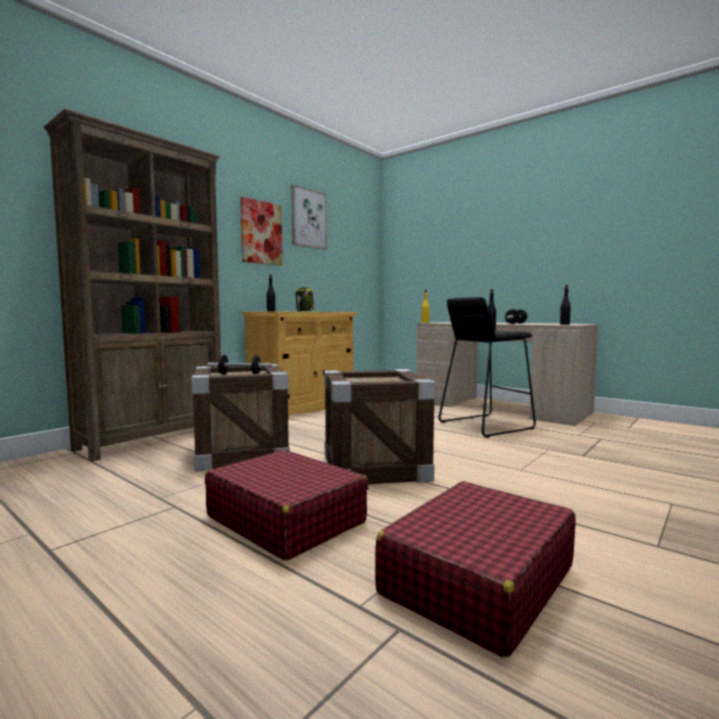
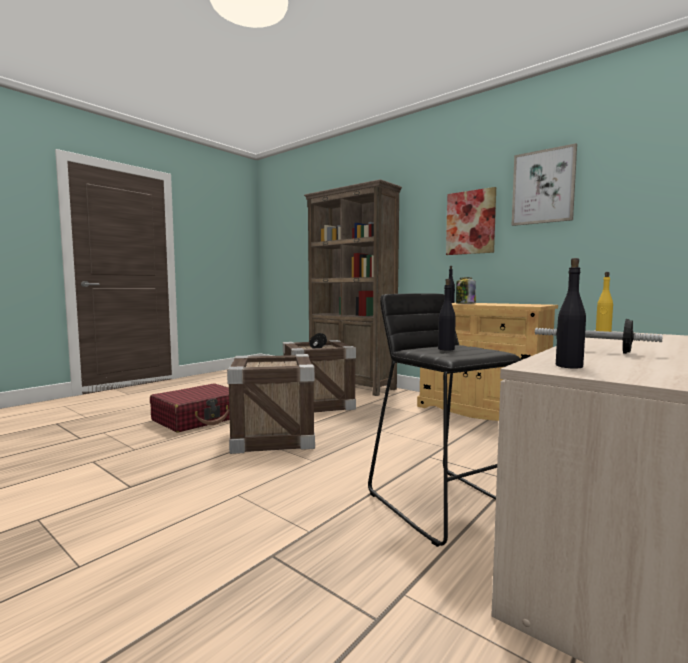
camera: 90 degrees right, 0 degrees up
red suitcase [375,481,576,658] -> none

